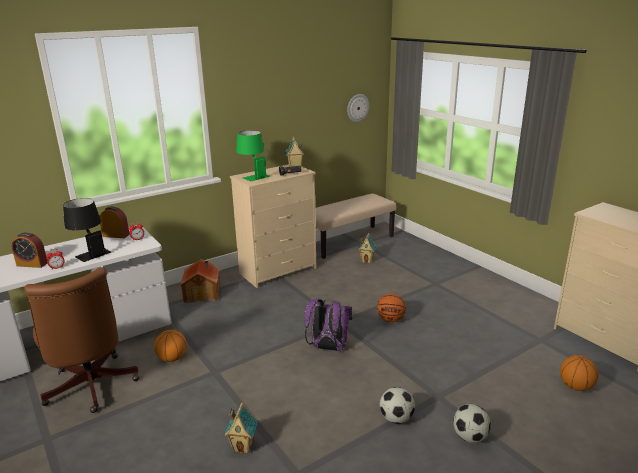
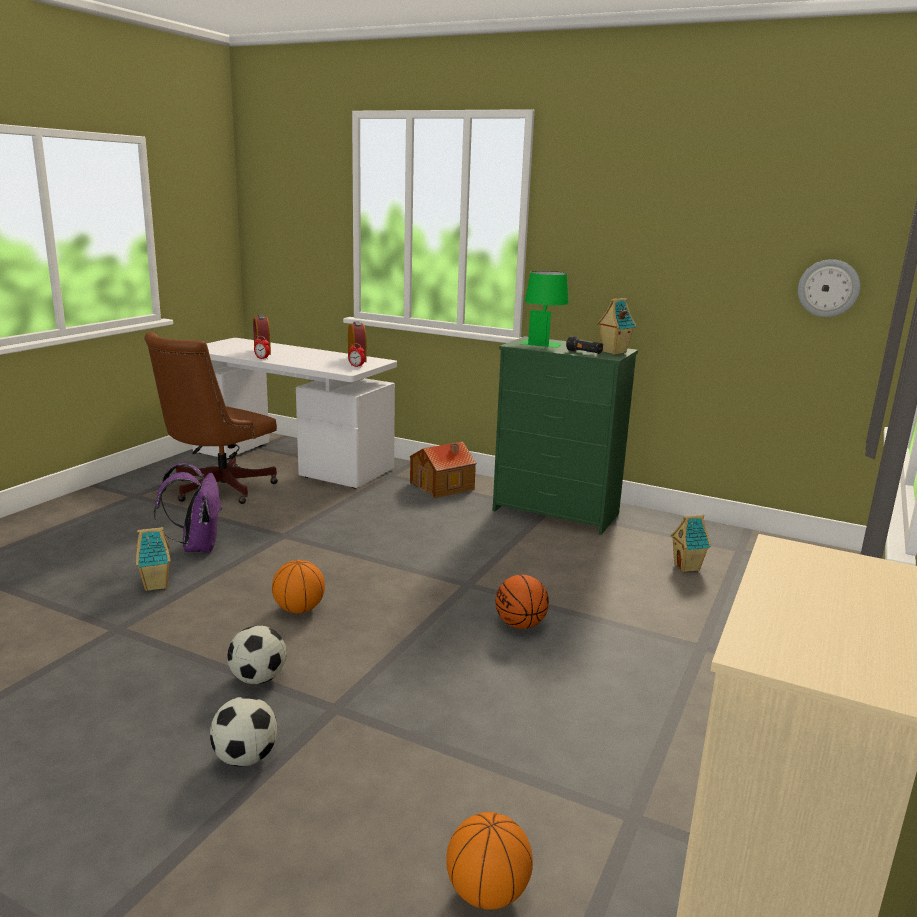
camera: 60 degrees right, 5 degrees down
black table lamp [63,198,111,262] -> none
basketball [154,330,187,362] -> basketball moved to [272,560,325,614]
beige dresser [230,164,316,288] -> green dresser [493,336,638,535]
purple backpack [304,298,352,351] -> purple backpack moved to [154,463,222,552]
beige bench [315,193,397,259] -> none

